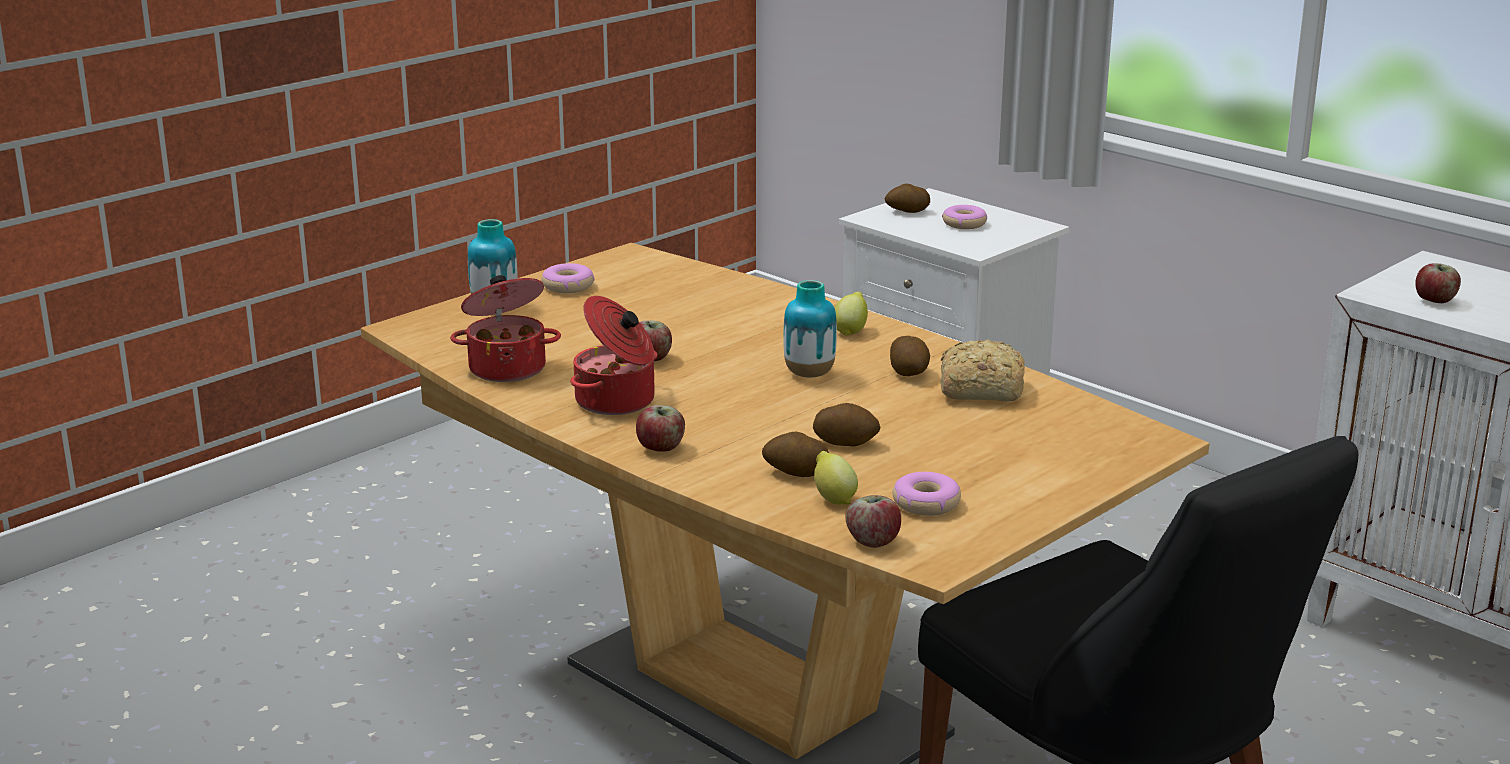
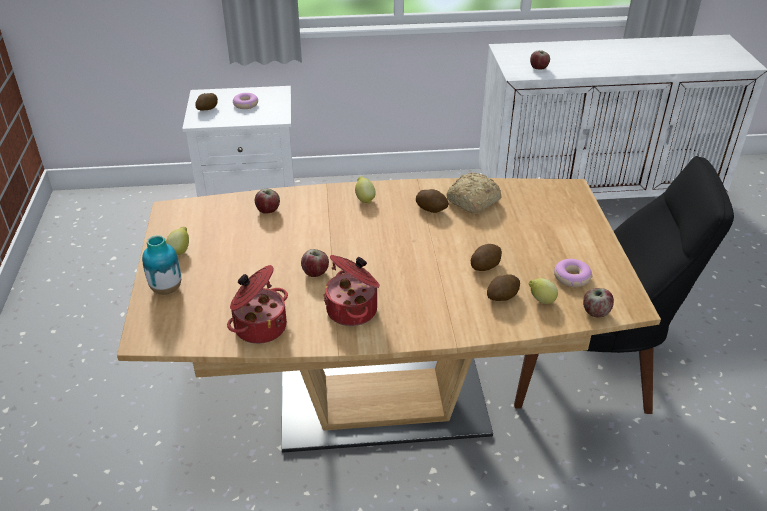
camera: 50 degrees left, 15 degrees up
donut [541,263,595,293] -> lemon [166,227,189,255]
apple [636,405,685,452] -> apple moved to [255,189,280,214]
vase [783,280,837,377] -> none

